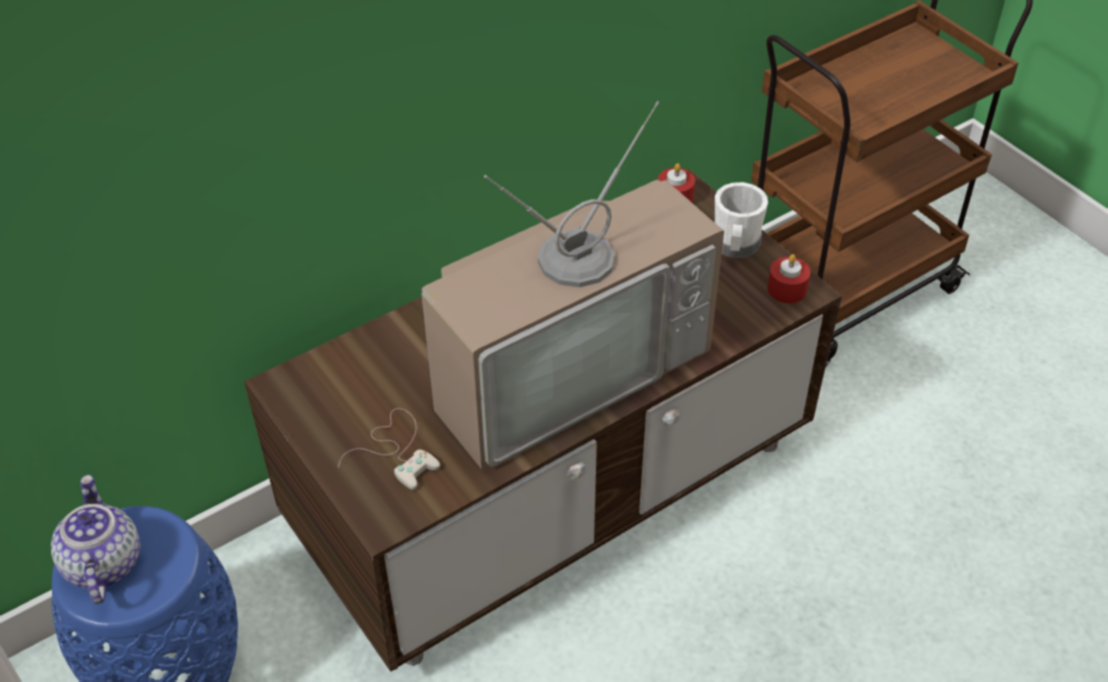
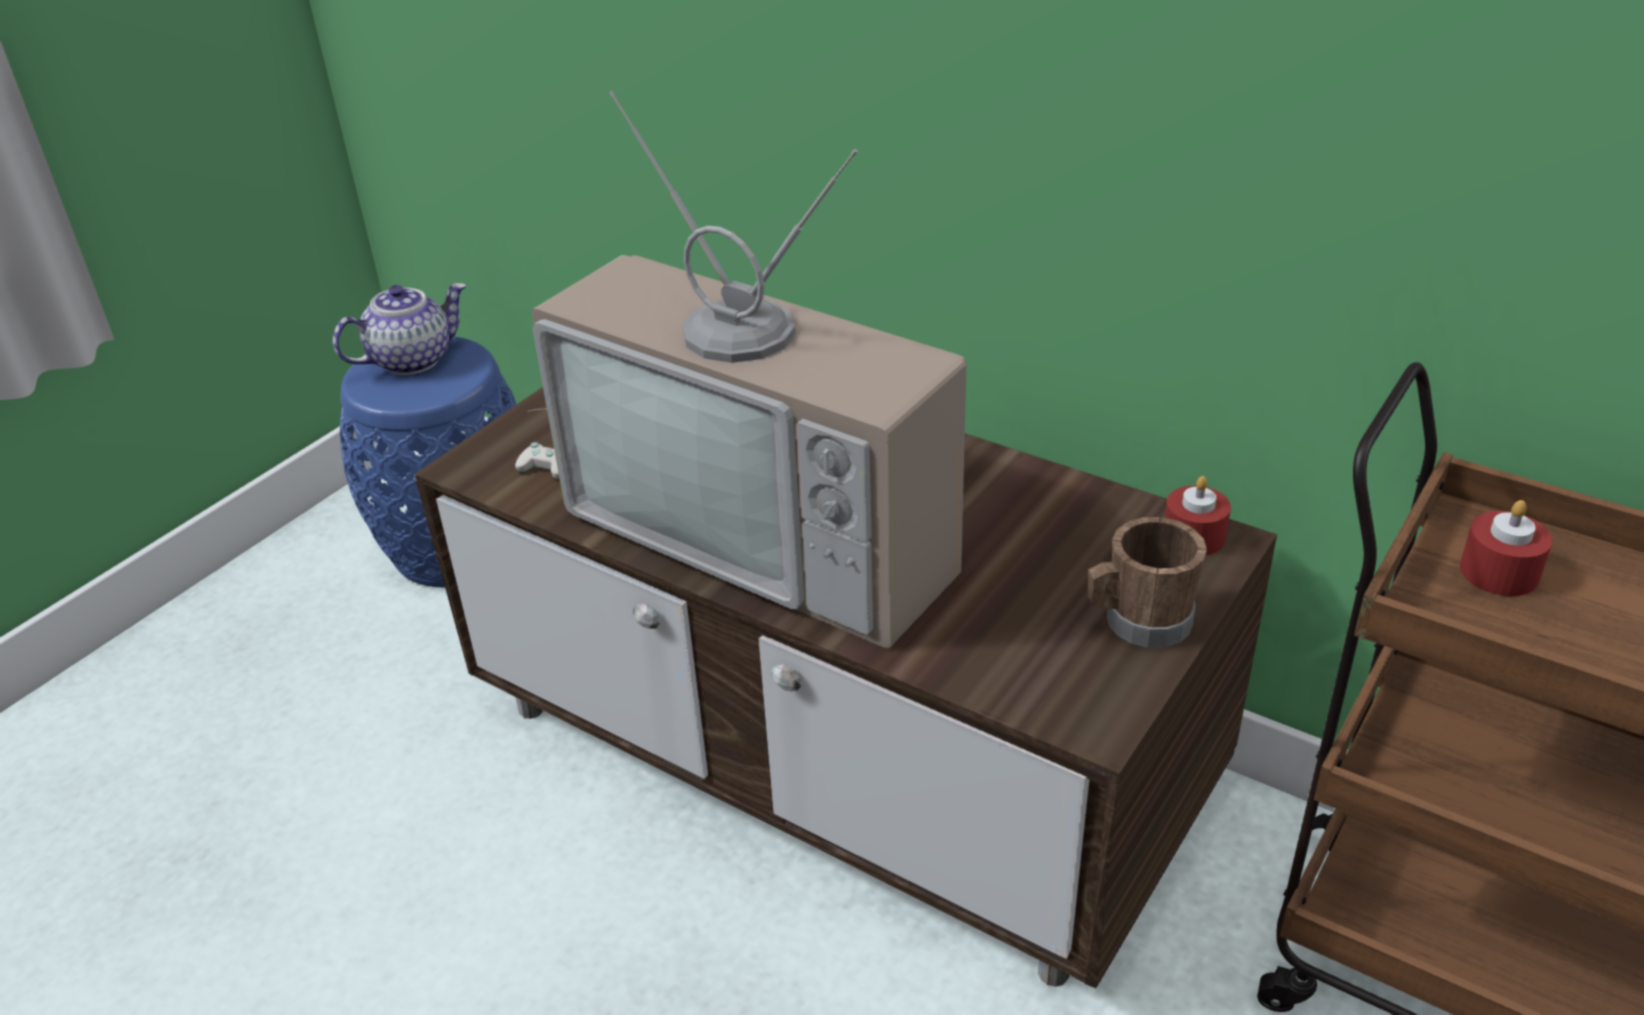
camera: 70 degrees right, 10 degrees down
white mug [715,182,768,258] -> brown mug [1088,517,1207,648]
red candle [767,254,811,303] -> red candle moved to [1460,500,1552,596]

